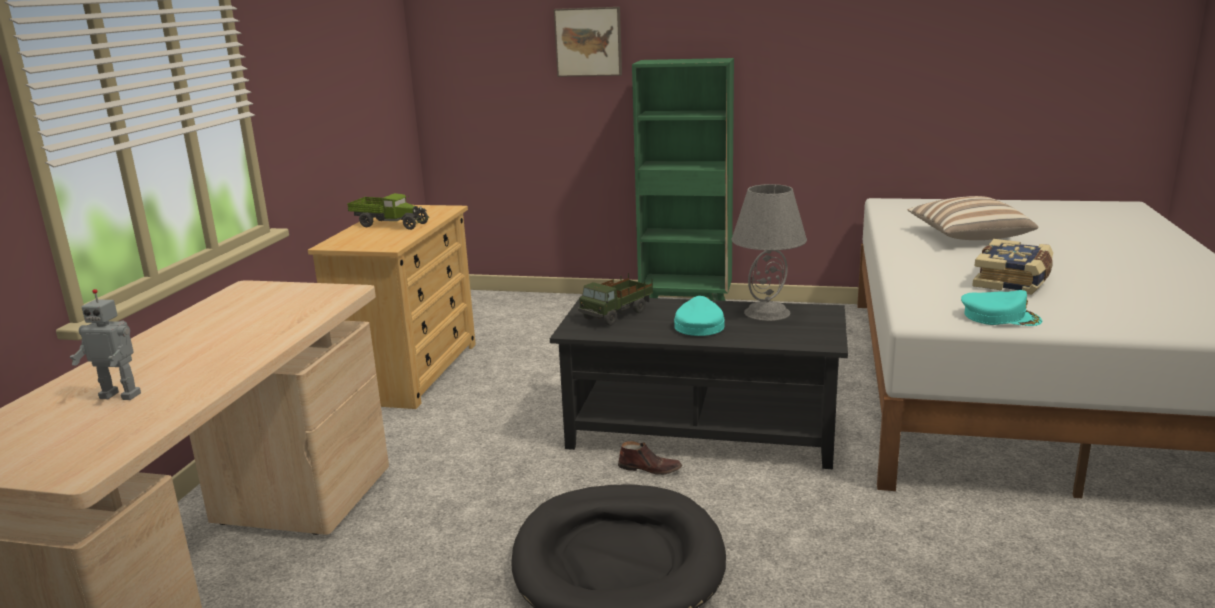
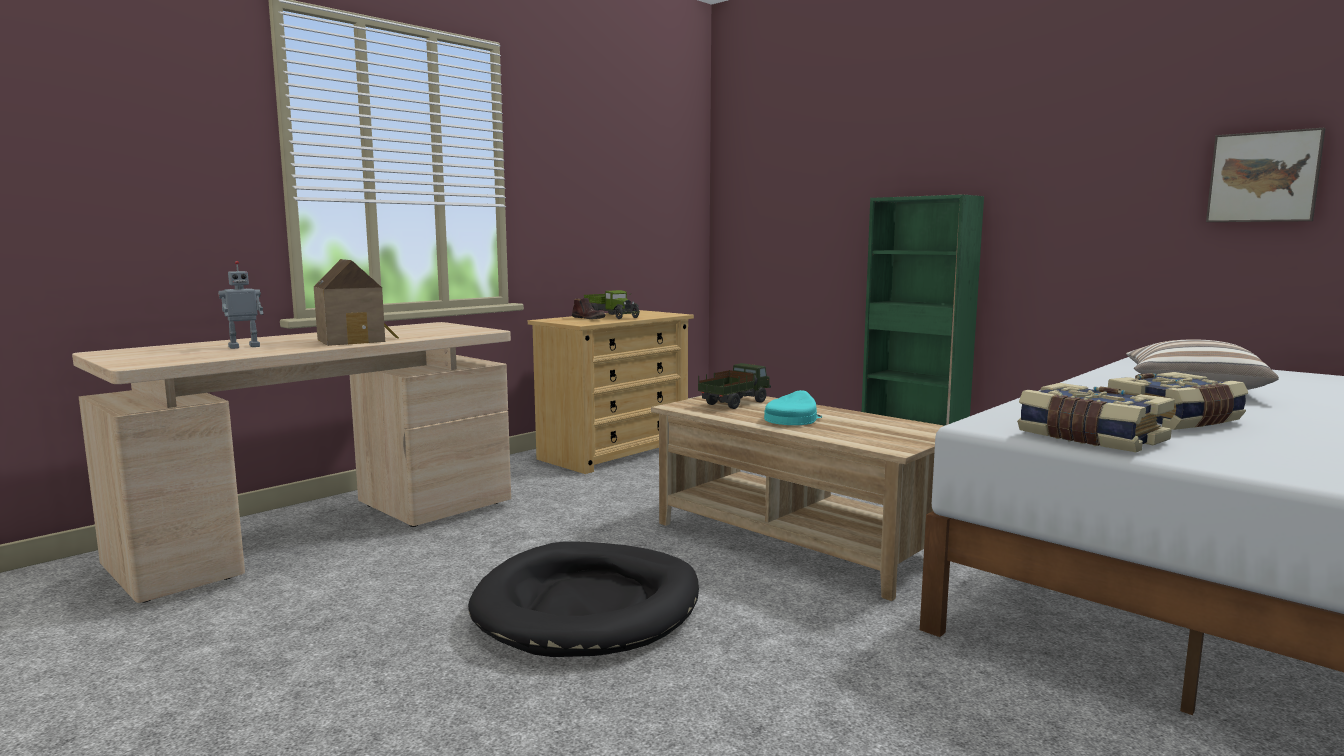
camera: 30 degrees right, 10 degrees down
toy robot [70,289,141,400] -> toy robot turned 75 degrees counterclockwise [218,261,263,349]
black coffee table [550,295,848,469] -> beige coffee table [651,394,944,601]
picture [554,7,622,77] -> picture moved to [1206,128,1325,222]
toy truck [578,273,653,326] -> toy truck turned 150 degrees clockwise [698,363,771,409]
brown shoe [618,441,682,475] -> brown shoe moved to [572,298,605,319]
grey table lamp [731,184,807,321] -> none
turquoise cap [961,290,1042,326] -> book [1017,383,1175,452]
none -> toy house [314,259,399,346]

